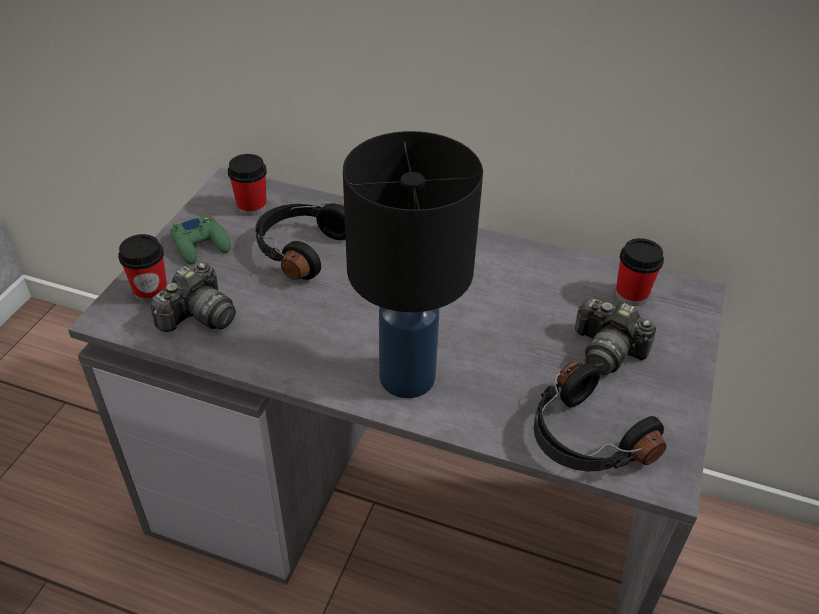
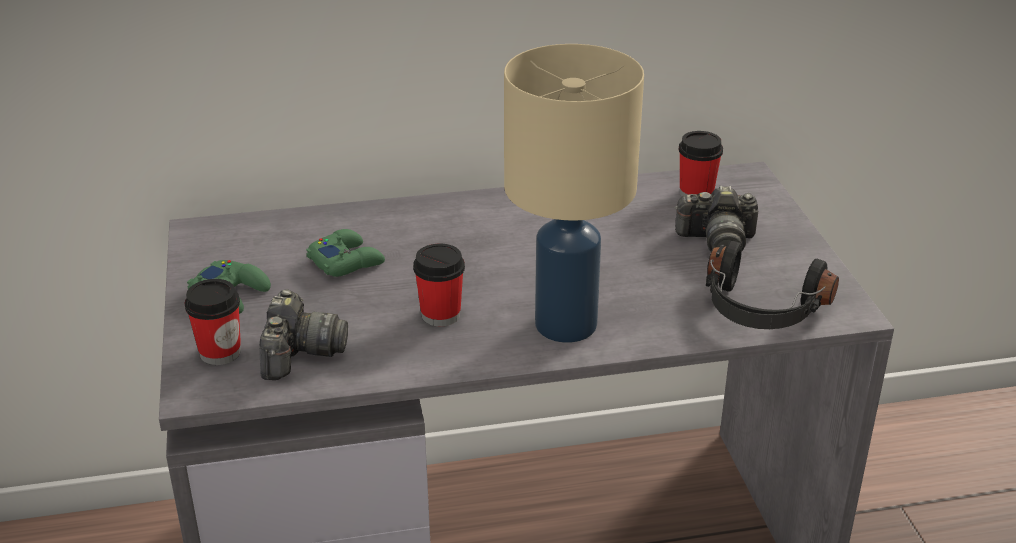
camera: 30 degrees left, 10 degrees down
cup [228,154,267,216] -> cup moved to [413,244,465,326]
black headphones [255,202,346,280] -> green game controller [306,229,385,277]
black table lamp [343,131,483,398] -> beige table lamp [504,44,644,343]

